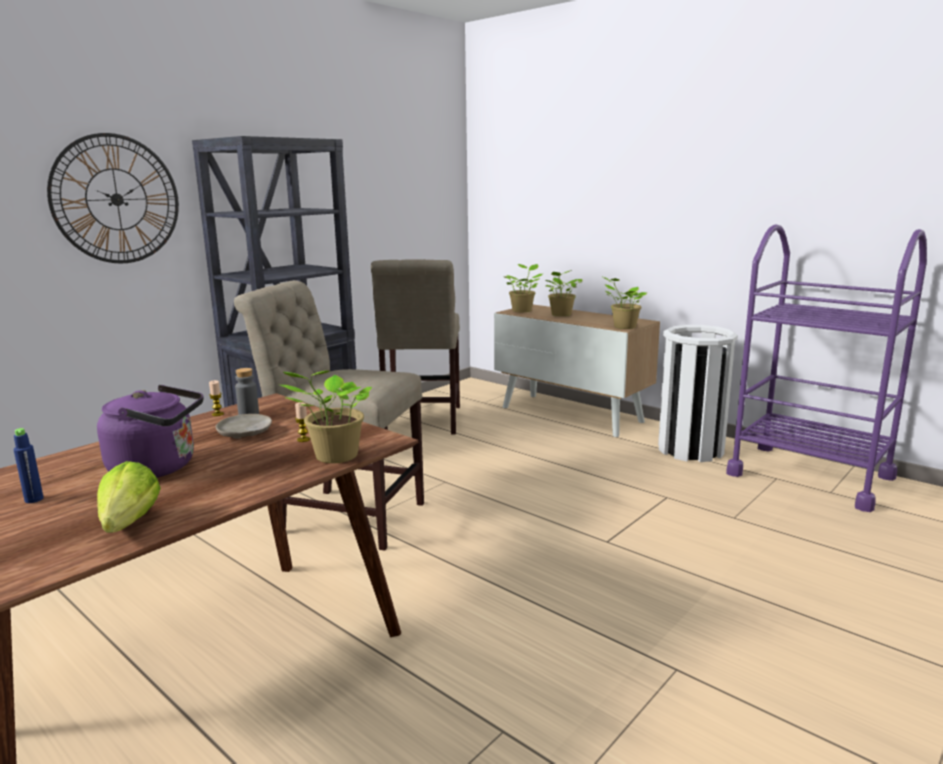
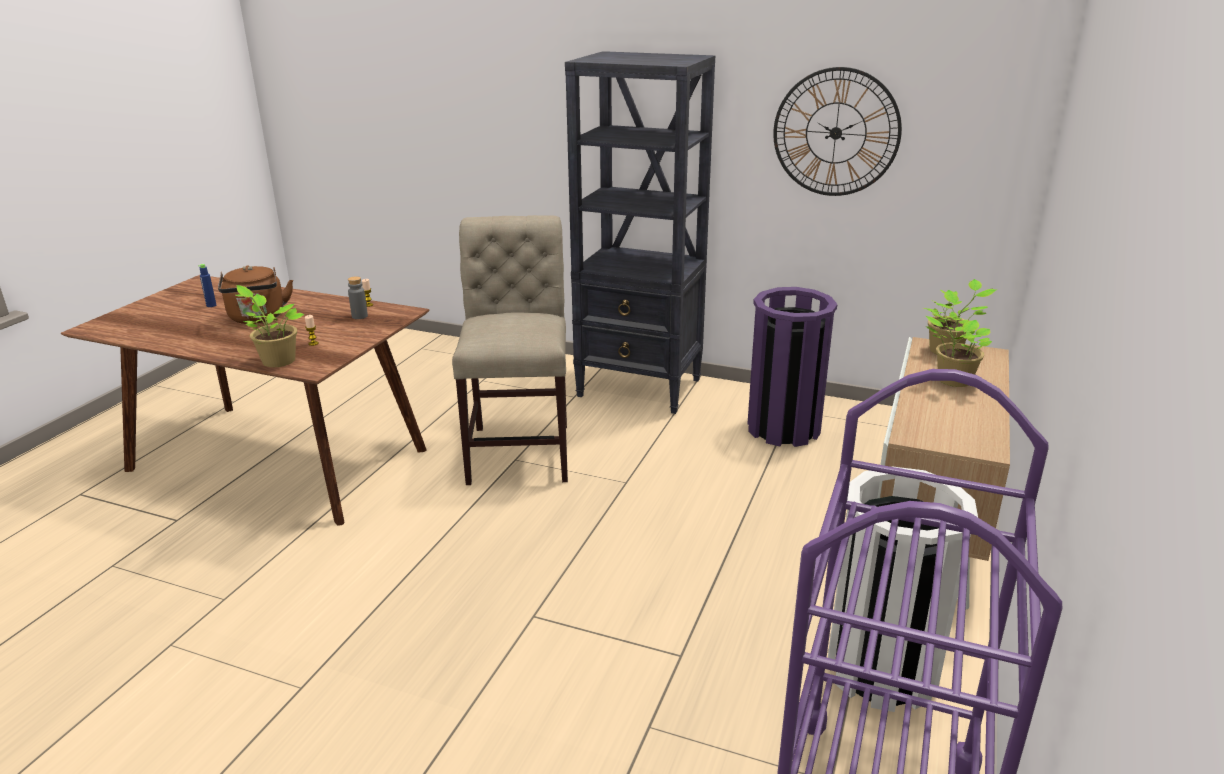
camera: 70 degrees right, 10 degrees up
wall clock [47,133,179,263] -> wall clock moved to [773,67,902,196]
purple kettle [97,385,204,478] -> brown kettle [218,265,293,324]
lettuce [97,461,161,533] -> none
beige plate [216,414,272,439] -> none
beige chair [371,259,460,434] -> purple trash can [747,287,837,447]
potted plant [601,276,647,329] -> none

